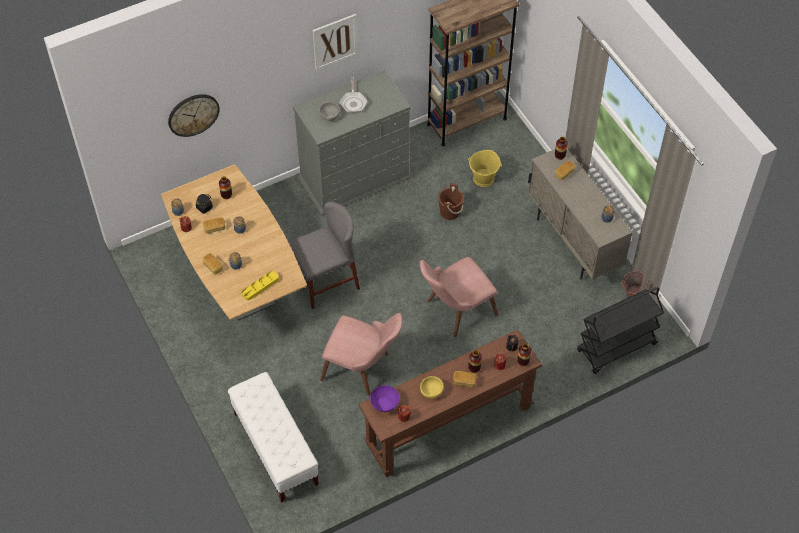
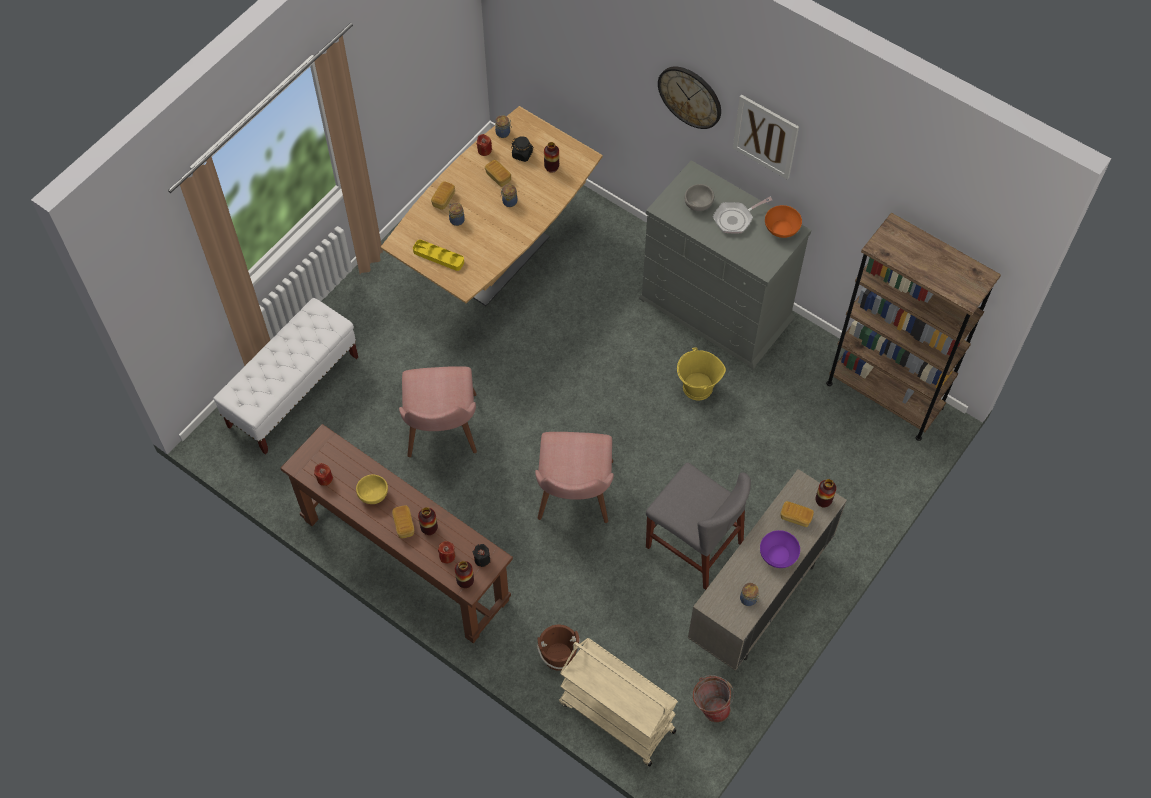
camera: 65 degrees right, 5 degrees up
wall clock [168,94,220,137] -> wall clock moved to [658,66,721,129]
grey chair [288,201,360,309] -> grey chair moved to [646,462,751,590]
purple bowl [370,385,400,412] -> purple bowl moved to [760,530,800,568]
pink chair [420,257,498,337] -> pink chair turned 120 degrees counterclockwise [535,432,614,523]
brown bucket [438,183,464,220] -> brown bucket moved to [537,625,580,671]
yellow bucket [468,150,502,187] -> yellow bucket moved to [677,348,726,401]
black cart [577,287,664,374] -> beige cart [559,638,678,766]
none -> orange bowl [765,205,802,238]

